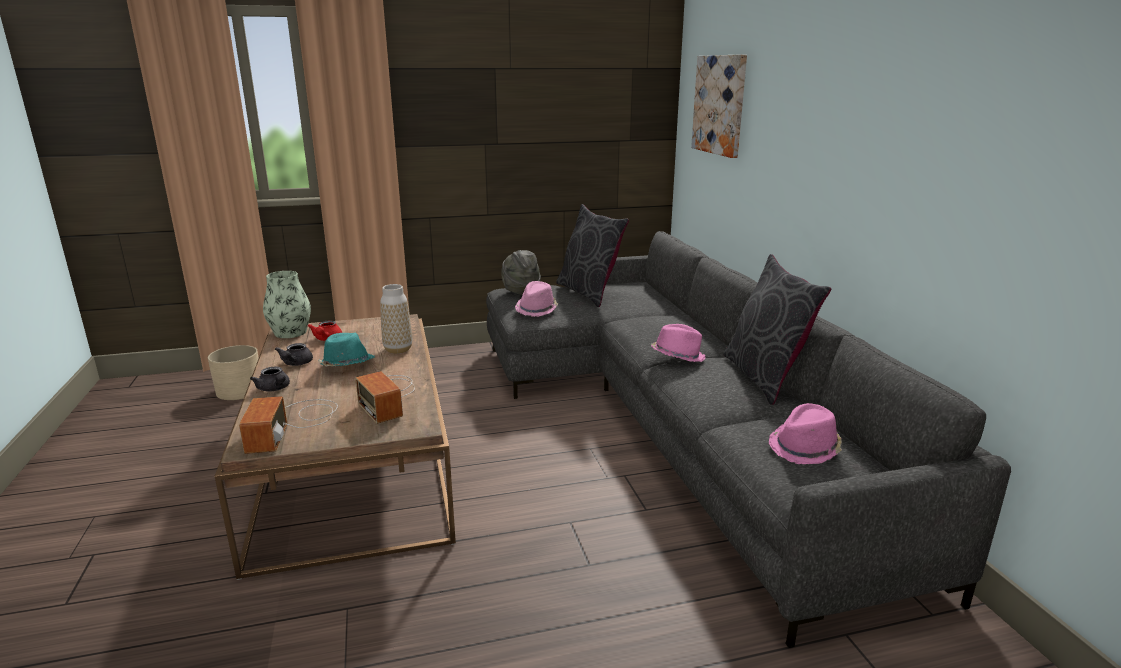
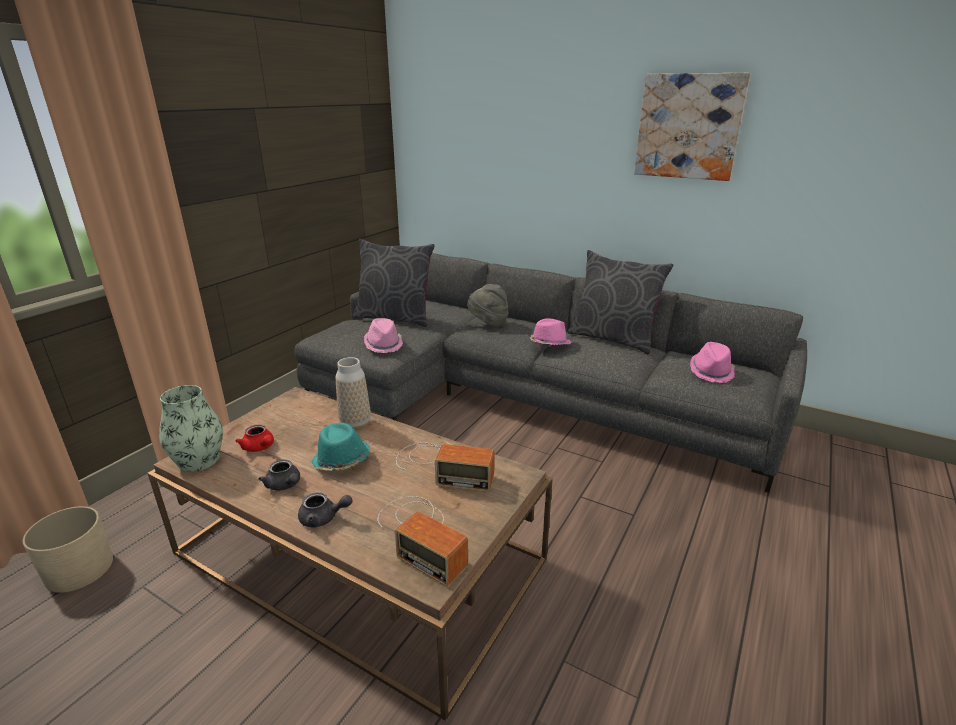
camera: 45 degrees left, 5 degrees up
grey hat [501,250,541,295] -> grey hat moved to [467,284,509,326]
picture [691,54,747,158] -> picture moved to [634,73,751,181]

